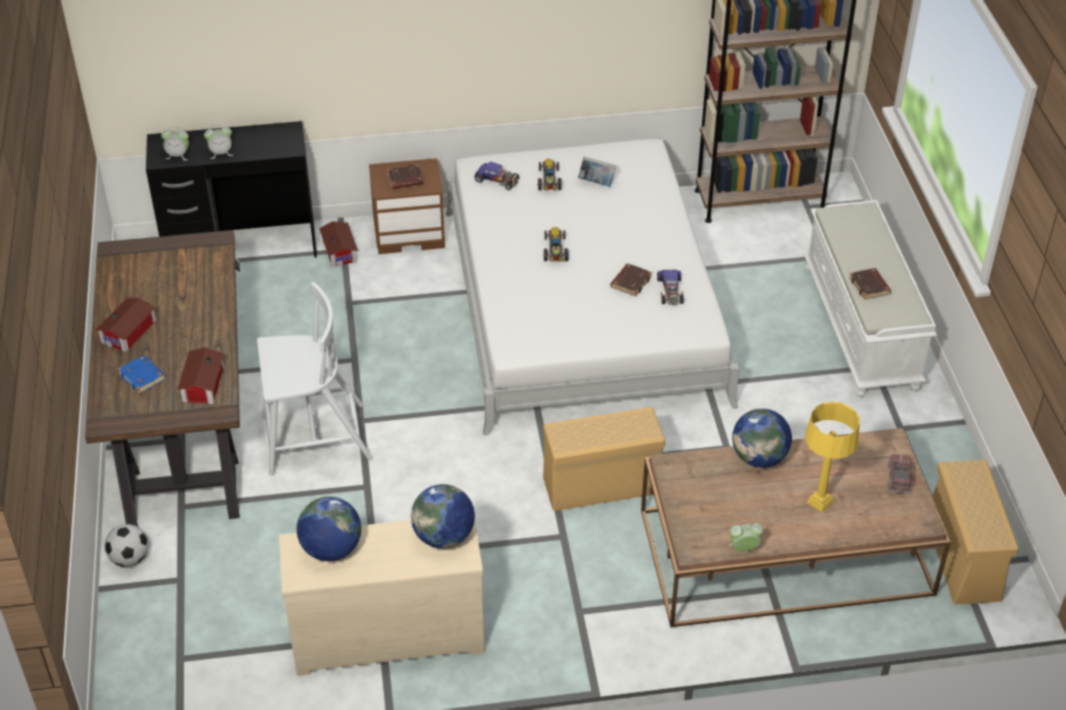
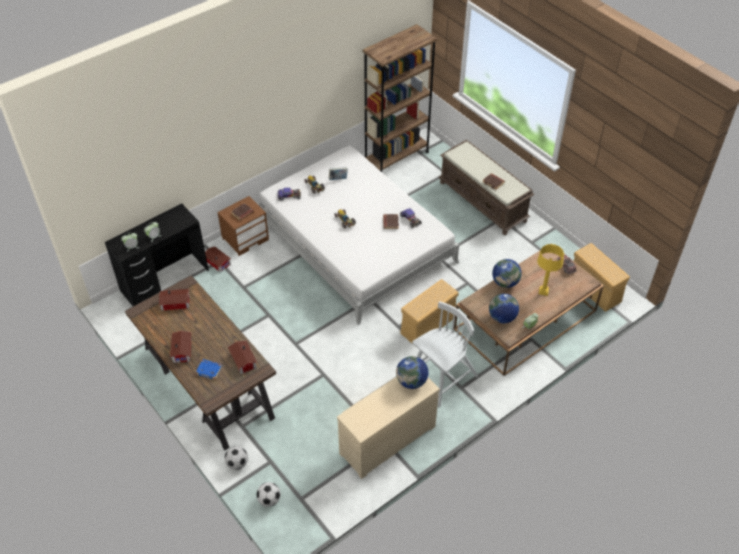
camera: 30 degrees left, 5 degrees up
white chair [257,282,373,476] -> white chair moved to [412,301,478,407]
globe [297,497,361,561] -> globe moved to [489,294,519,323]
white bench [804,200,937,397] -> brown bench [438,140,534,235]
none -> toy house [159,289,190,311]
none -> football [256,482,281,507]

